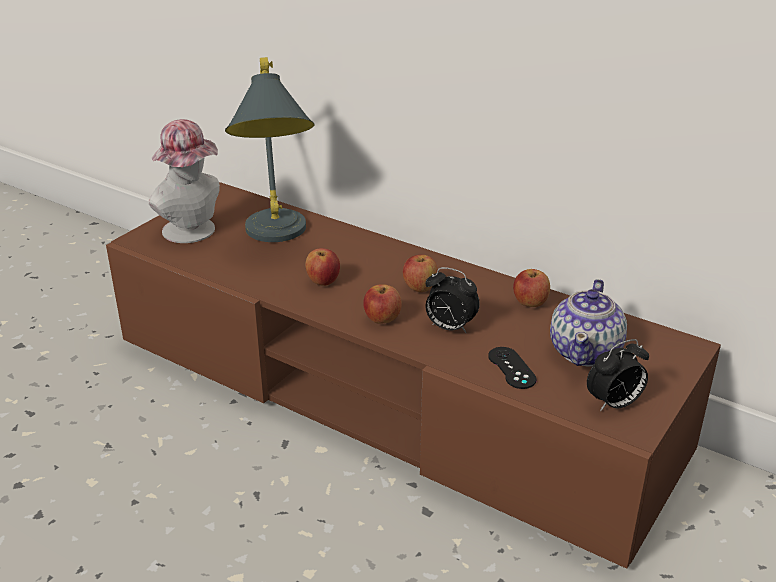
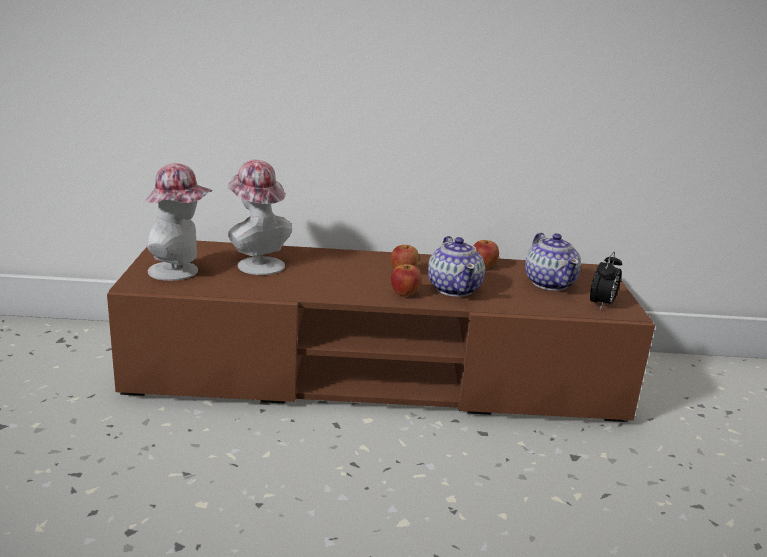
camera: 35 degrees left, 10 degrees down
grey table lamp [225,57,315,242] -> hat [227,160,292,275]
apple [305,248,340,286] -> none
alarm clock [425,267,480,333] -> teapot [428,236,485,297]
black game controller [488,347,537,389] -> none

